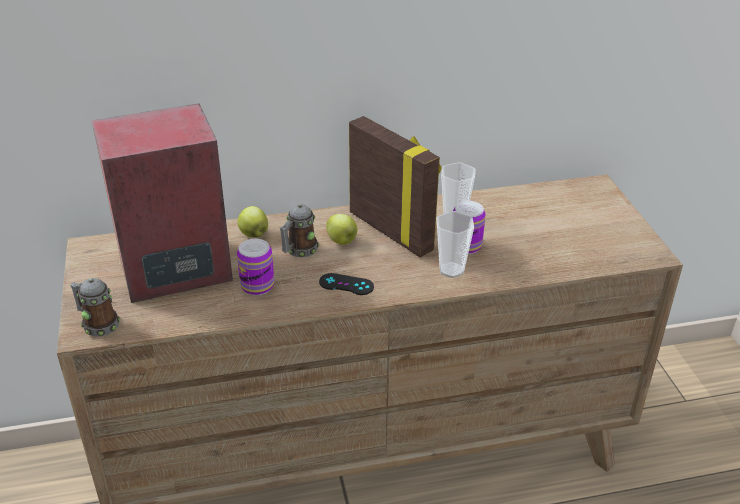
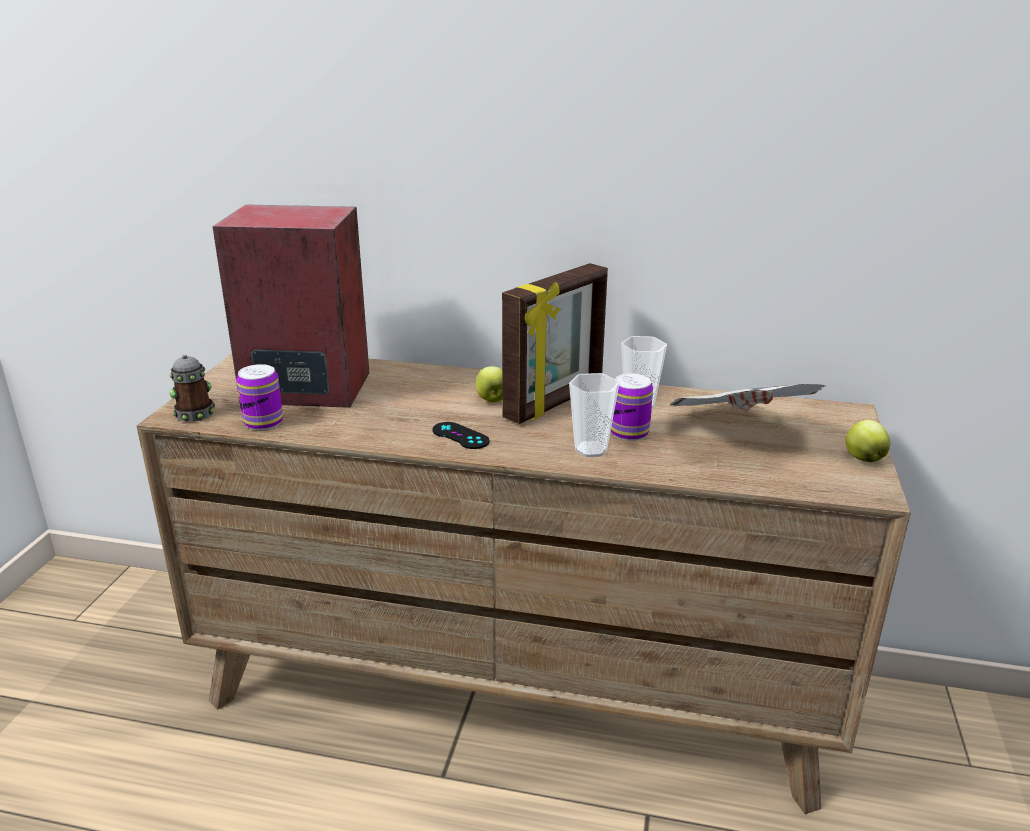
camera: 25 degrees right, 10 degrees down
can [237,239,274,296] -> can moved to [236,364,283,430]
apple [238,206,268,238] -> apple moved to [846,420,891,462]
mug [280,204,319,257] -> none
picture frame [349,116,442,257] -> picture frame turned 60 degrees clockwise [502,263,608,424]
none -> newspaper [669,384,825,411]

